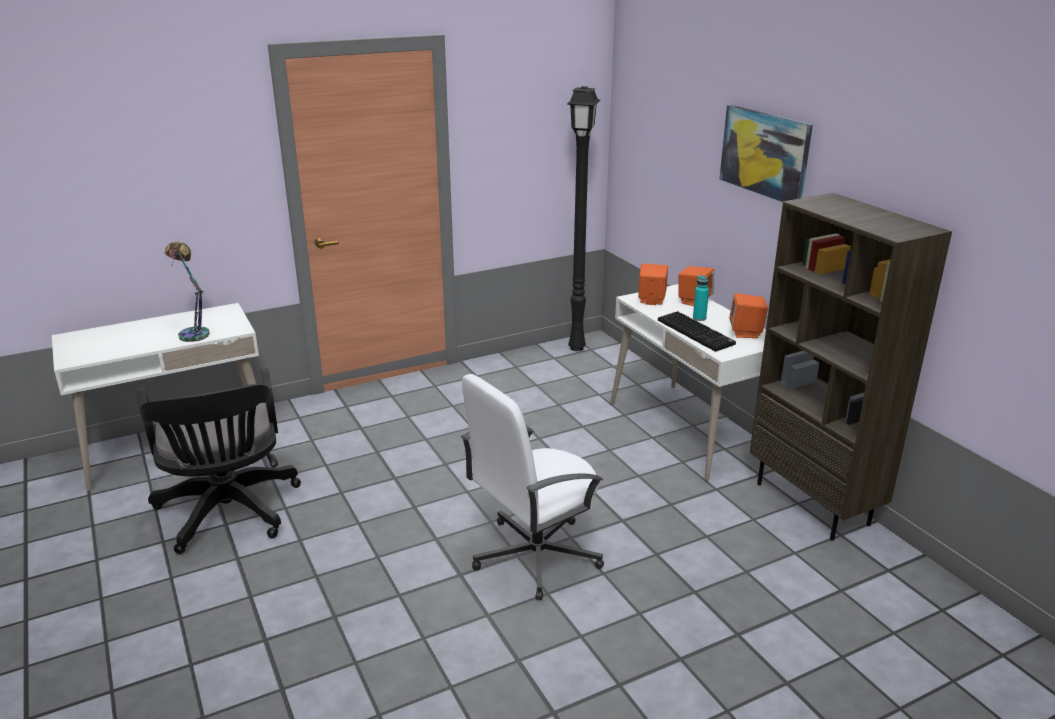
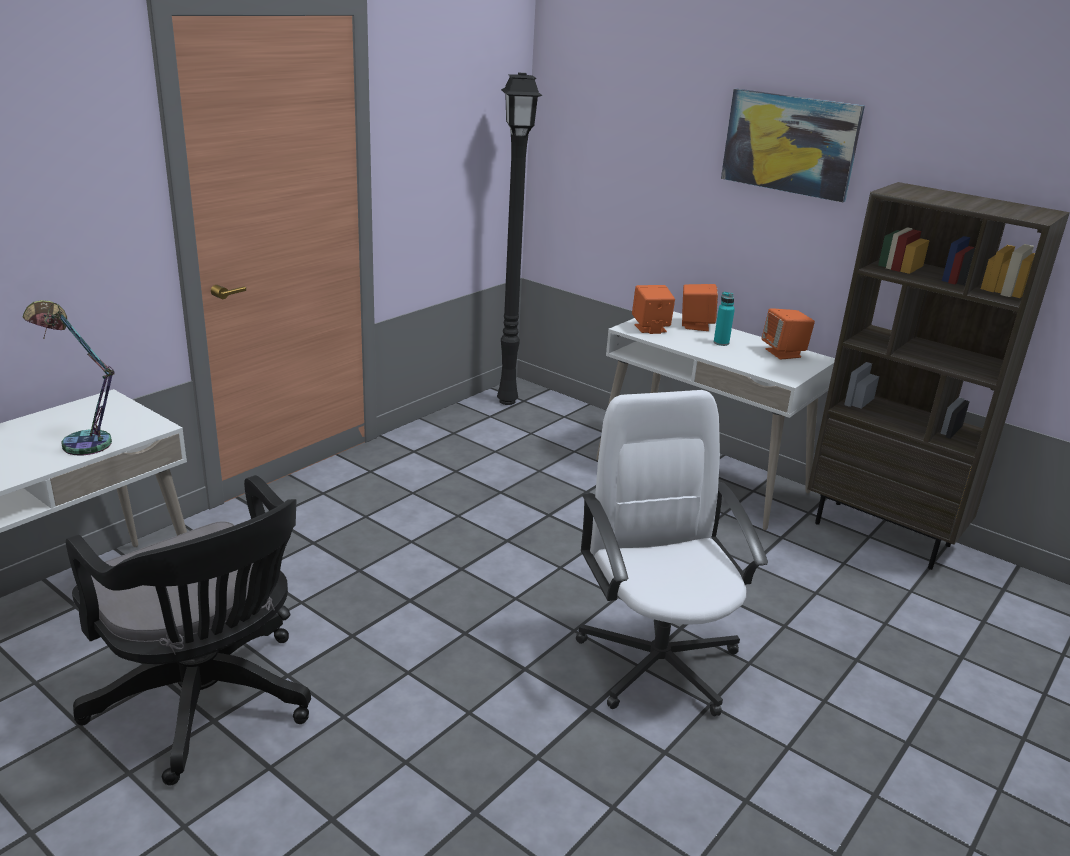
camera: 25 degrees left, 0 degrees up
white office chair [461,374,604,600] -> white office chair turned 135 degrees clockwise [576,390,768,716]
keyboard [658,311,736,352] -> none

